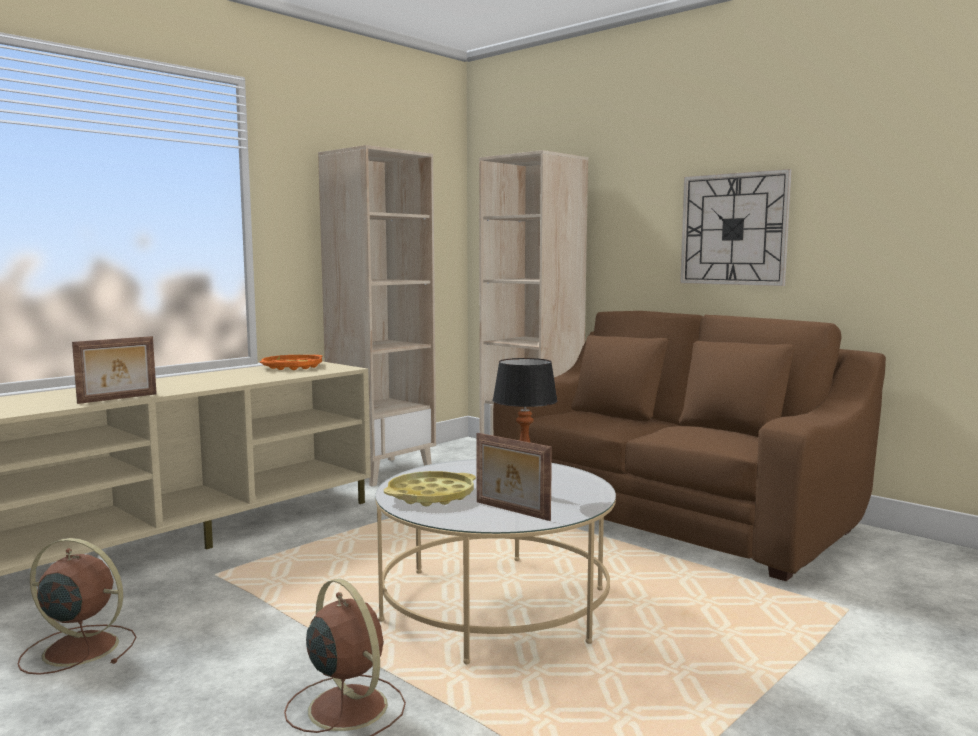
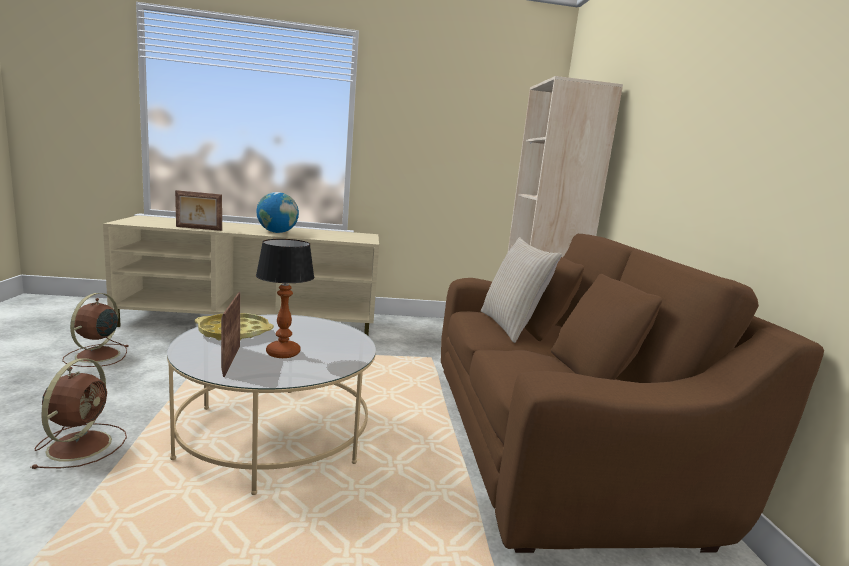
camera: 40 degrees right, 5 degrees up
brown fan [18,538,137,675] -> brown fan turned 135 degrees counterclockwise [62,293,128,367]
orange tray [260,355,323,370] -> none
beige bookcase [318,145,436,487] -> none
wall clock [680,169,792,286] -> none
none -> globe [256,192,299,233]
none -> beige pillow [481,237,562,343]

